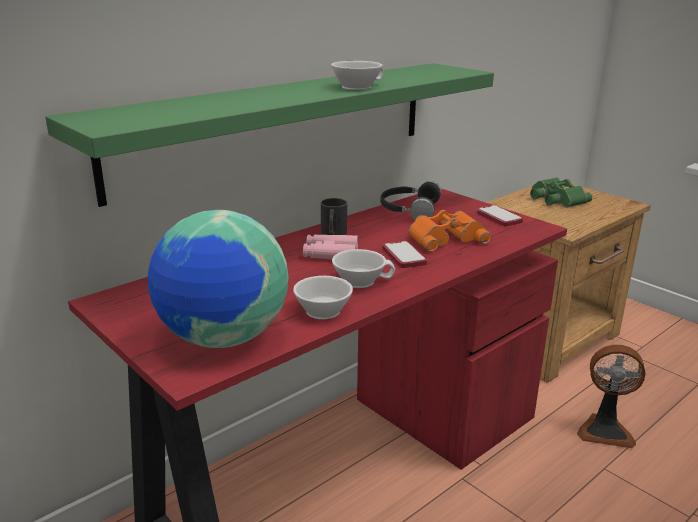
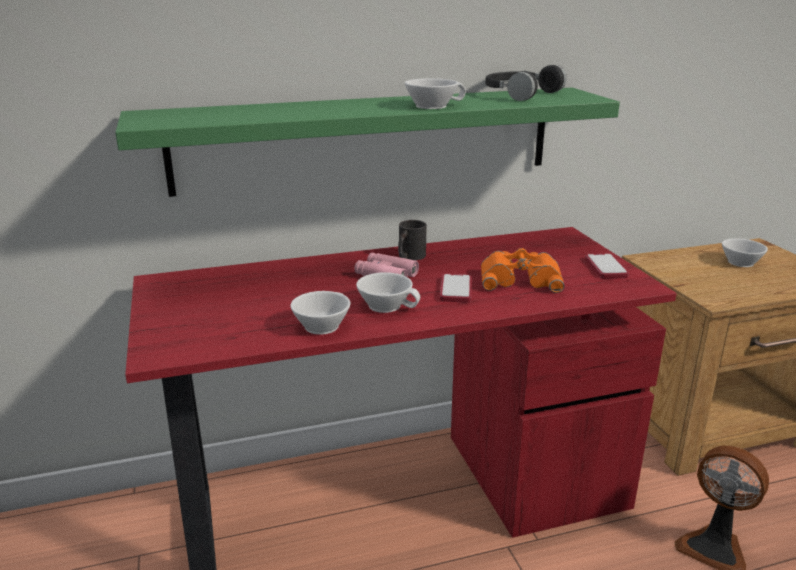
camera: 25 degrees right, 0 degrees up
globe [148,210,288,348] -> none
black headphones [380,181,441,220] -> black headphones moved to [485,65,567,101]
green binoculars [530,178,592,207] -> white cup [722,238,768,267]

